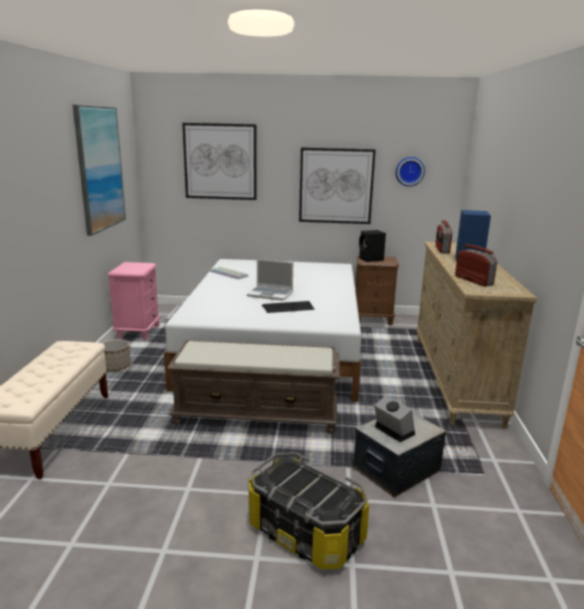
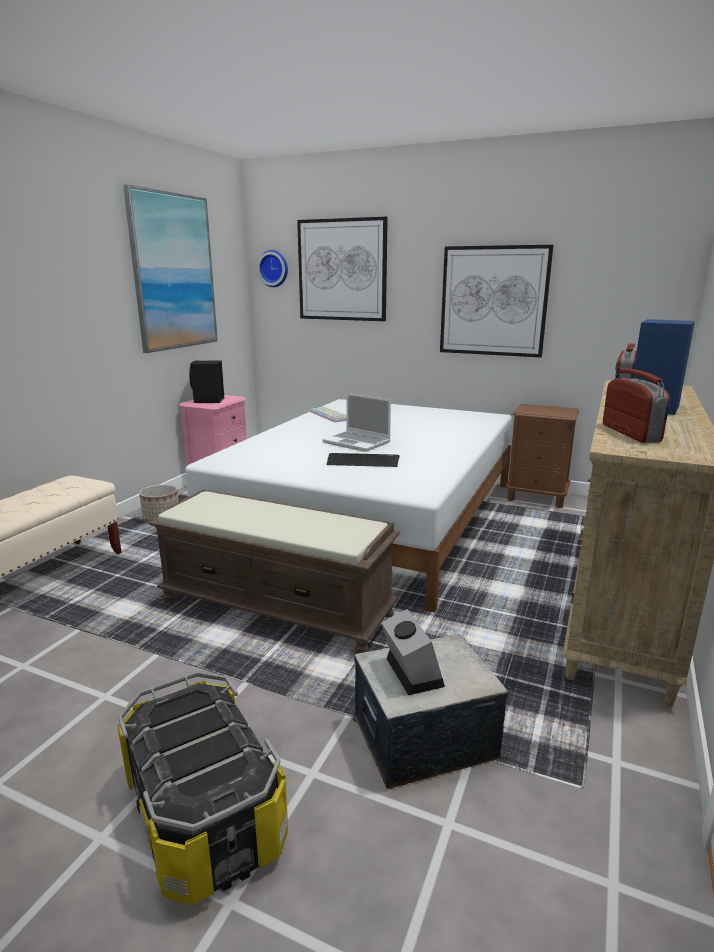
camera: 20 degrees right, 0 degrees up
black speaker [359,230,386,262] -> black speaker moved to [189,360,224,403]
wall clock [396,157,425,187] -> wall clock moved to [257,250,288,287]

